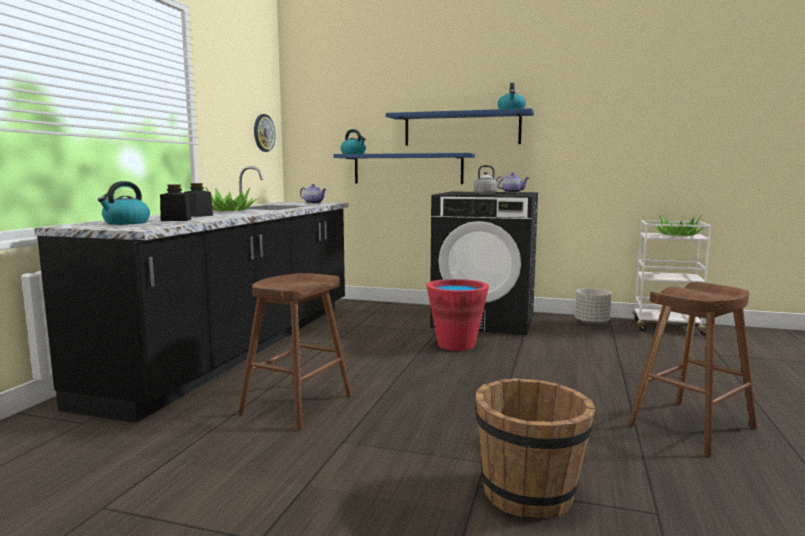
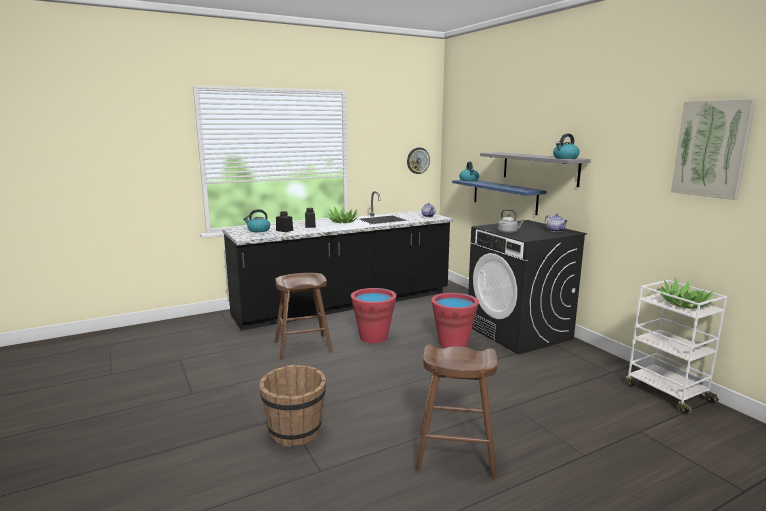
camera: 45 degrees right, 5 degrees up
blue shelf [386,108,534,146] -> grey shelf [480,152,591,187]
grey planter [575,288,612,325] -> none
none -> red bucket [351,288,397,343]
none -> picture [671,99,756,200]

